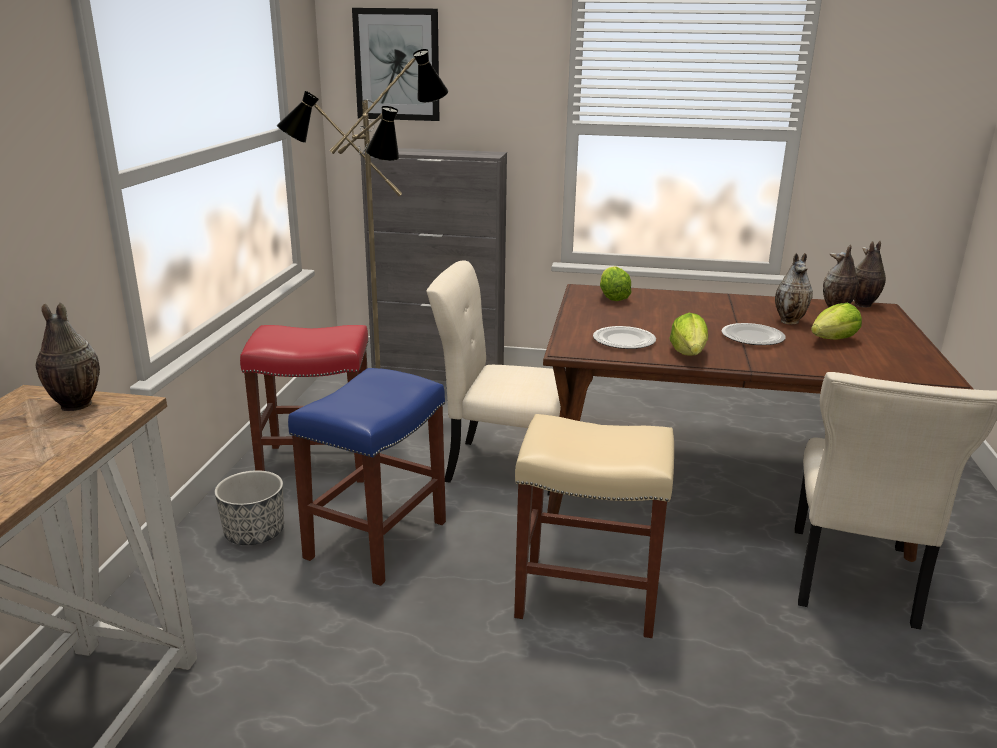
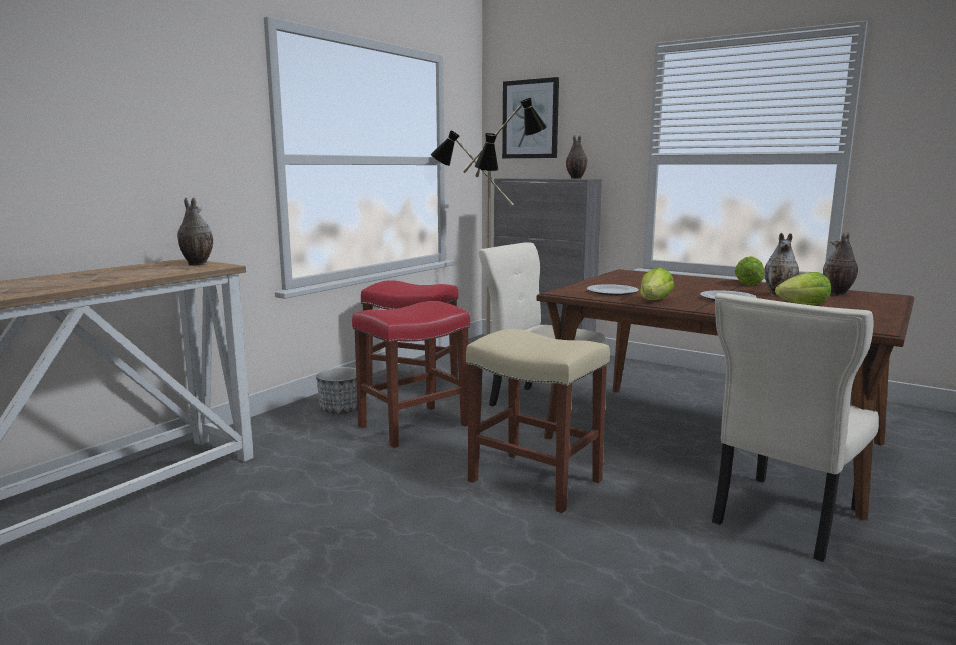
camera: 25 degrees right, 10 degrees down
blue stool [288,368,446,586] -> red stool [352,301,470,448]
lettuce [600,267,632,301] -> lettuce moved to [735,256,764,286]
vase [854,240,886,307] -> vase moved to [566,135,588,179]

